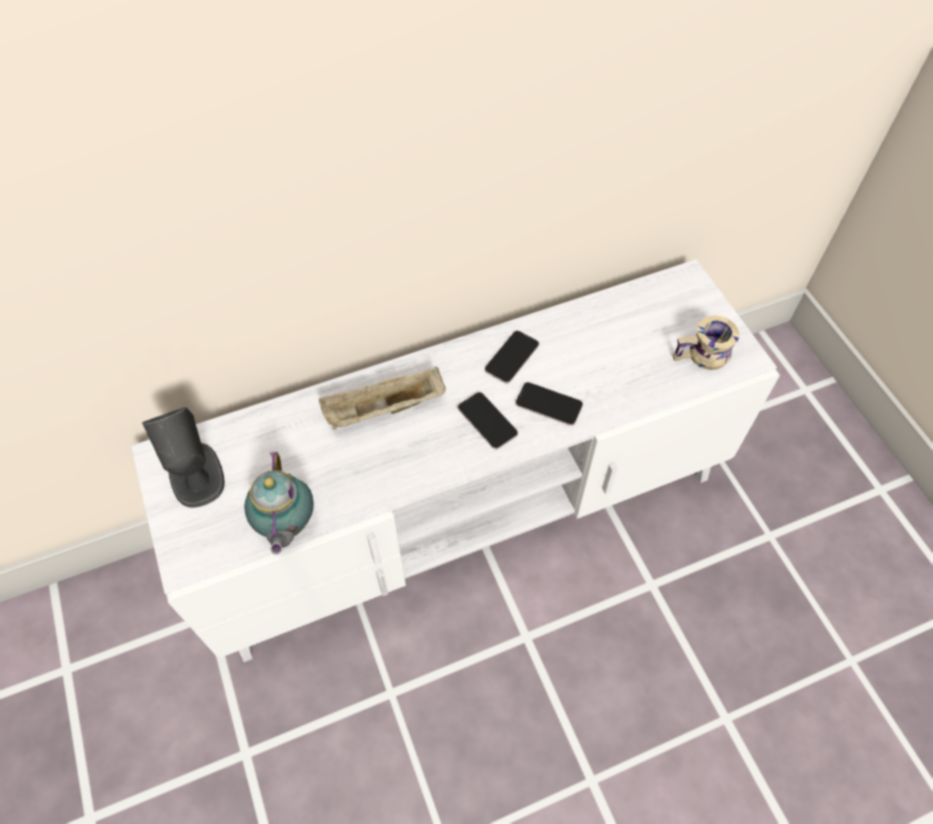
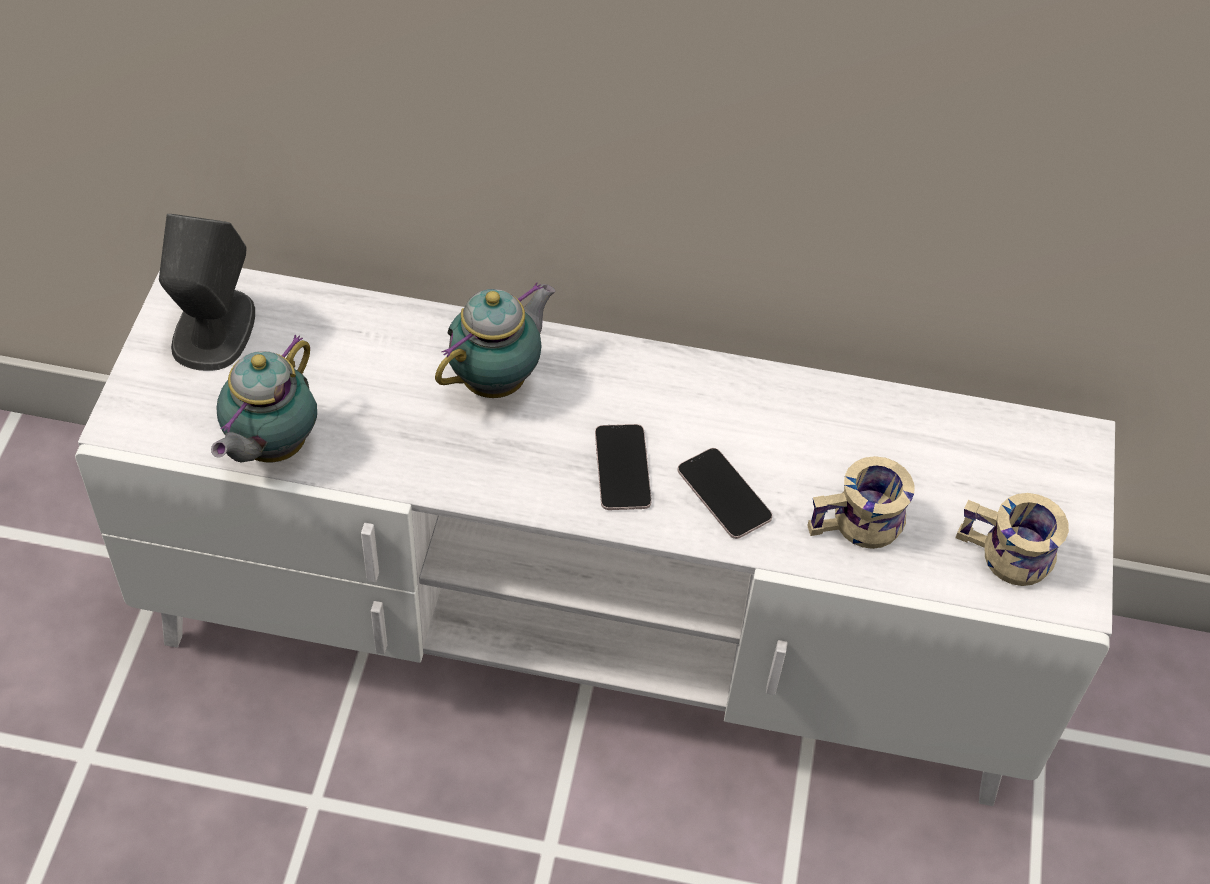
camera: 30 degrees right, 5 degrees down
beige tray [319,367,445,430] -> teapot [435,283,555,398]
phone [484,330,539,383] -> none
none -> beige mug [807,456,914,549]

